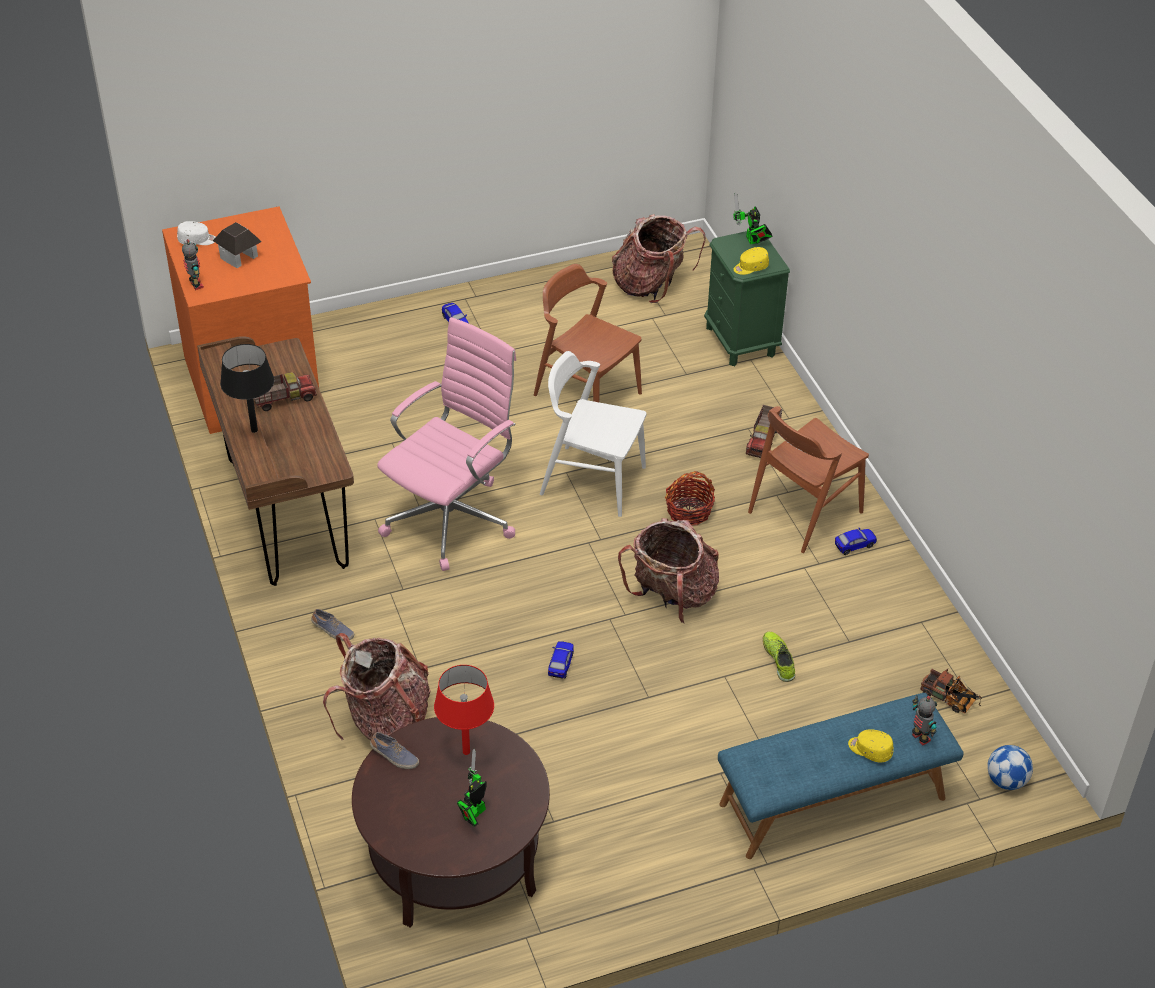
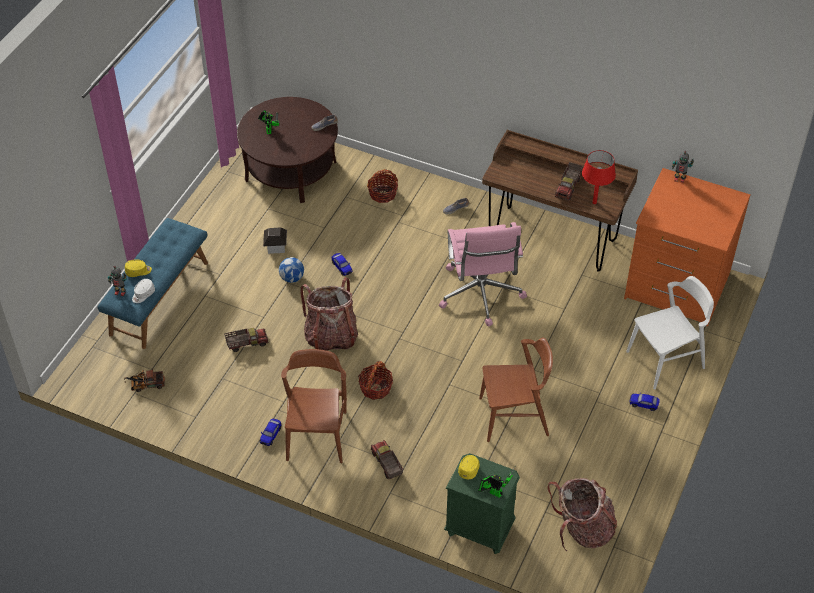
camera: 135 degrees right, 5 degrees up
white cap [177,221,215,245] -> white cap moved to [132,279,155,303]
toy house [213,222,262,268] -> toy house moved to [263,227,287,254]
black table lamp [220,344,274,433] -> none
backpack [323,633,431,740] -> basket [367,169,398,203]
red table lamp [434,665,494,755] -> red table lamp moved to [582,150,616,204]
white chair [540,351,646,517] -> white chair moved to [626,276,714,389]
shoe [763,632,795,682] -> toy truck [224,328,268,352]
football [987,745,1033,790] -> football moved to [279,257,304,283]

